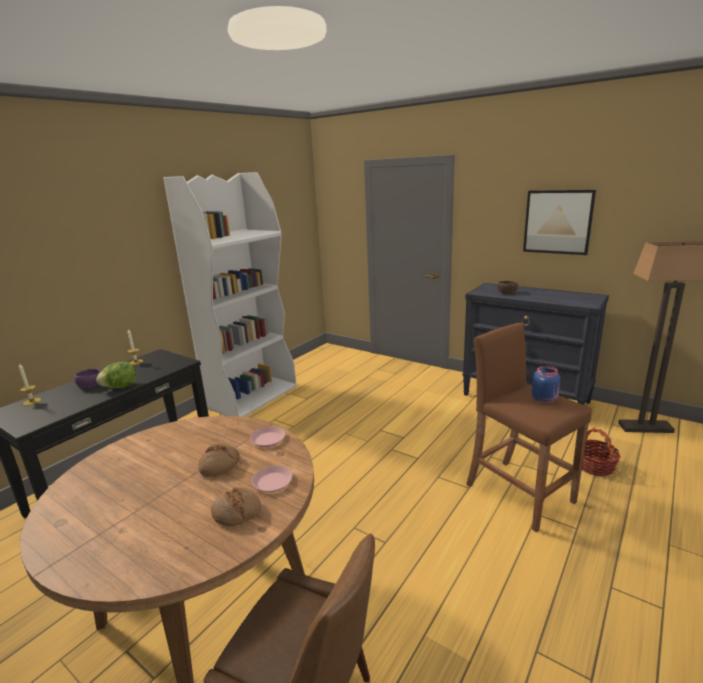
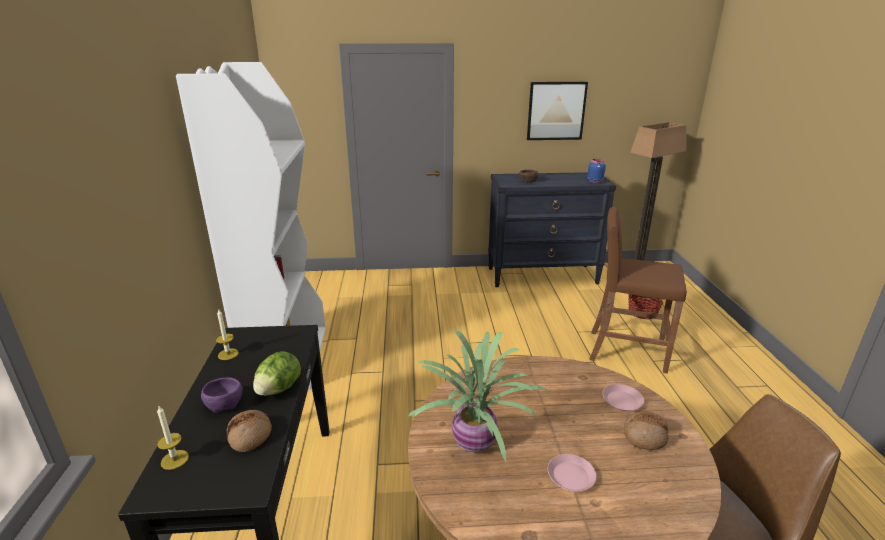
camera: 40 degrees left, 5 degrees up
bread [199,444,240,477] -> bread moved to [227,410,272,452]
pink plate [250,426,285,447] -> pink plate moved to [548,454,597,492]
blue jar [532,366,561,403] -> blue jar moved to [587,159,606,183]
none -> potted plant [406,330,550,462]

